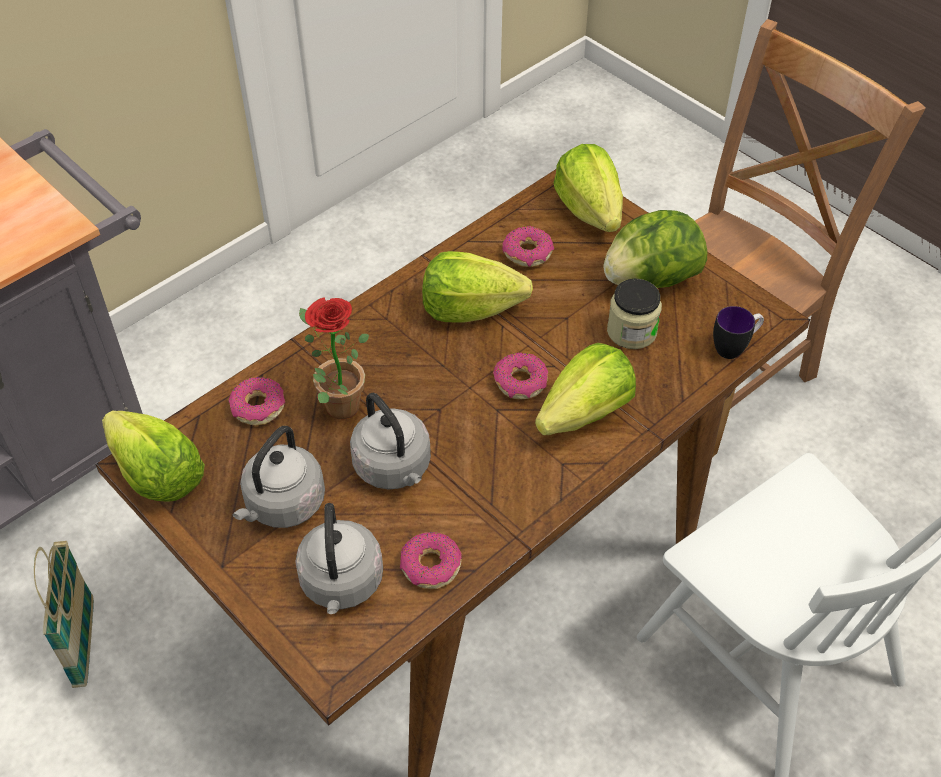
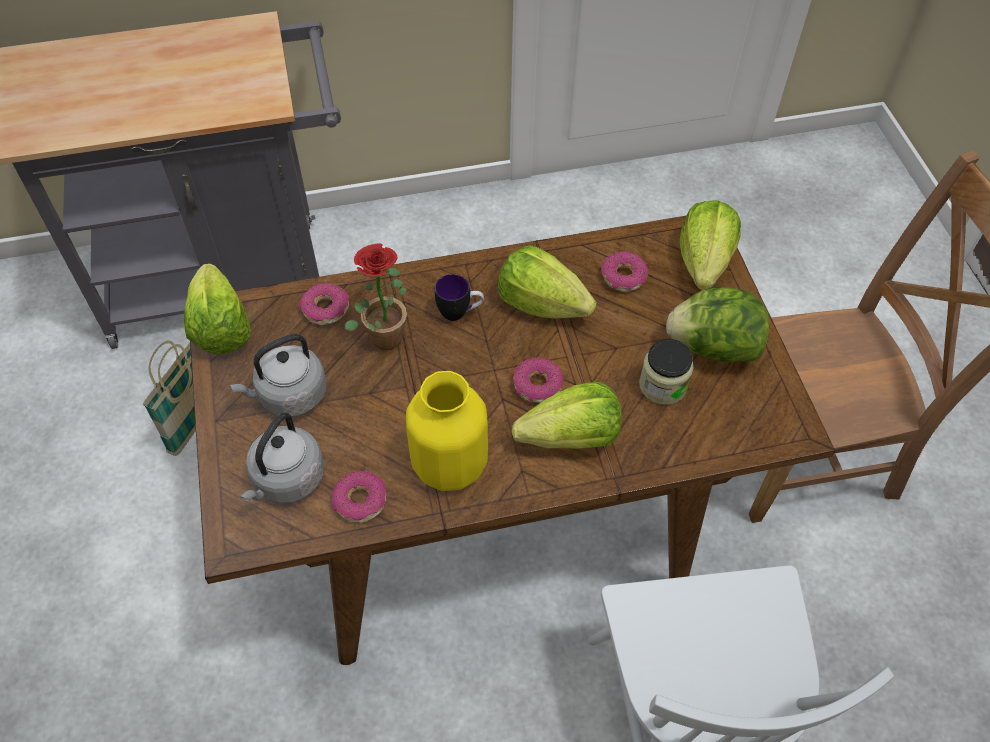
camera: 30 degrees right, 5 degrees up
grey kettle [350,393,431,489] -> none
mug [713,306,764,359] -> mug moved to [435,274,484,321]
none -> yellow vase [406,371,488,491]

